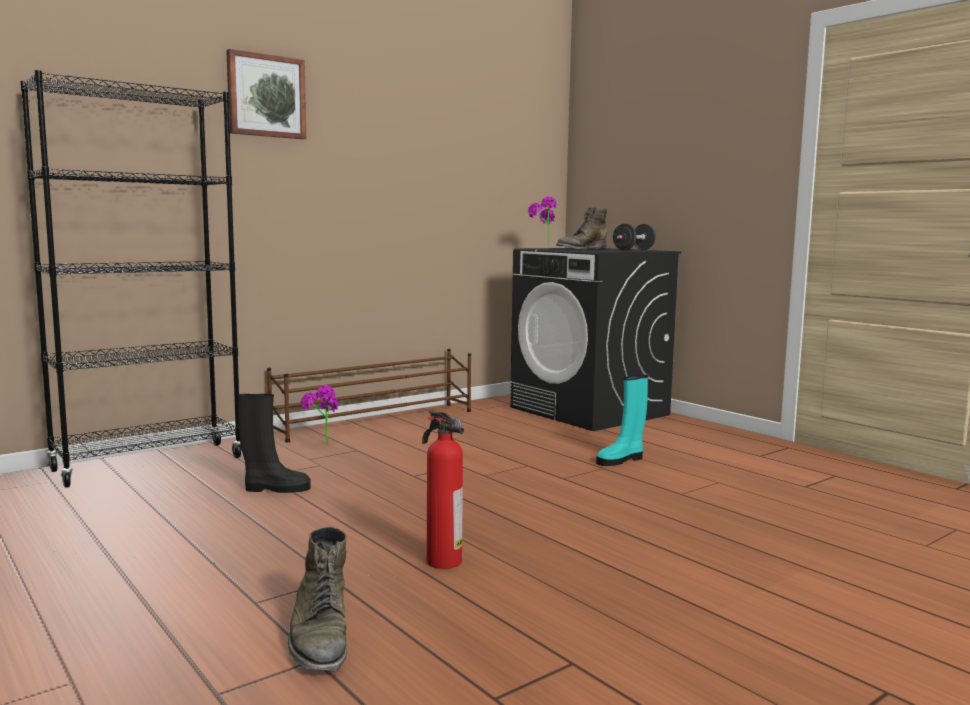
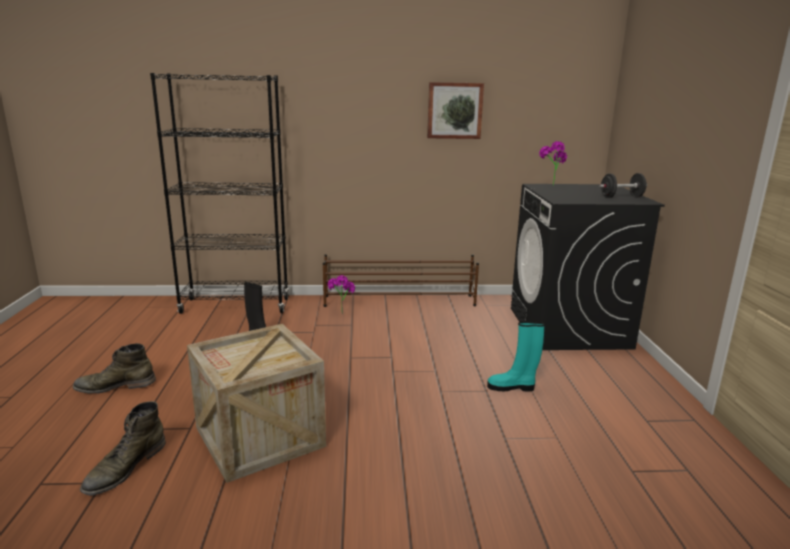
camera: 35 degrees right, 10 degrees up
picture [226,49,306,139] -> picture moved to [427,82,484,139]
fire extinguisher [422,411,464,569] -> crate [187,324,326,483]
green boot [556,207,607,250] -> green boot moved to [73,343,156,394]

